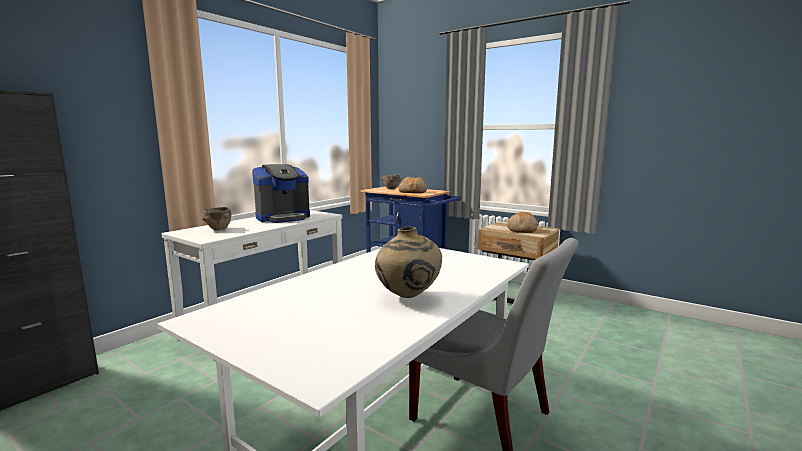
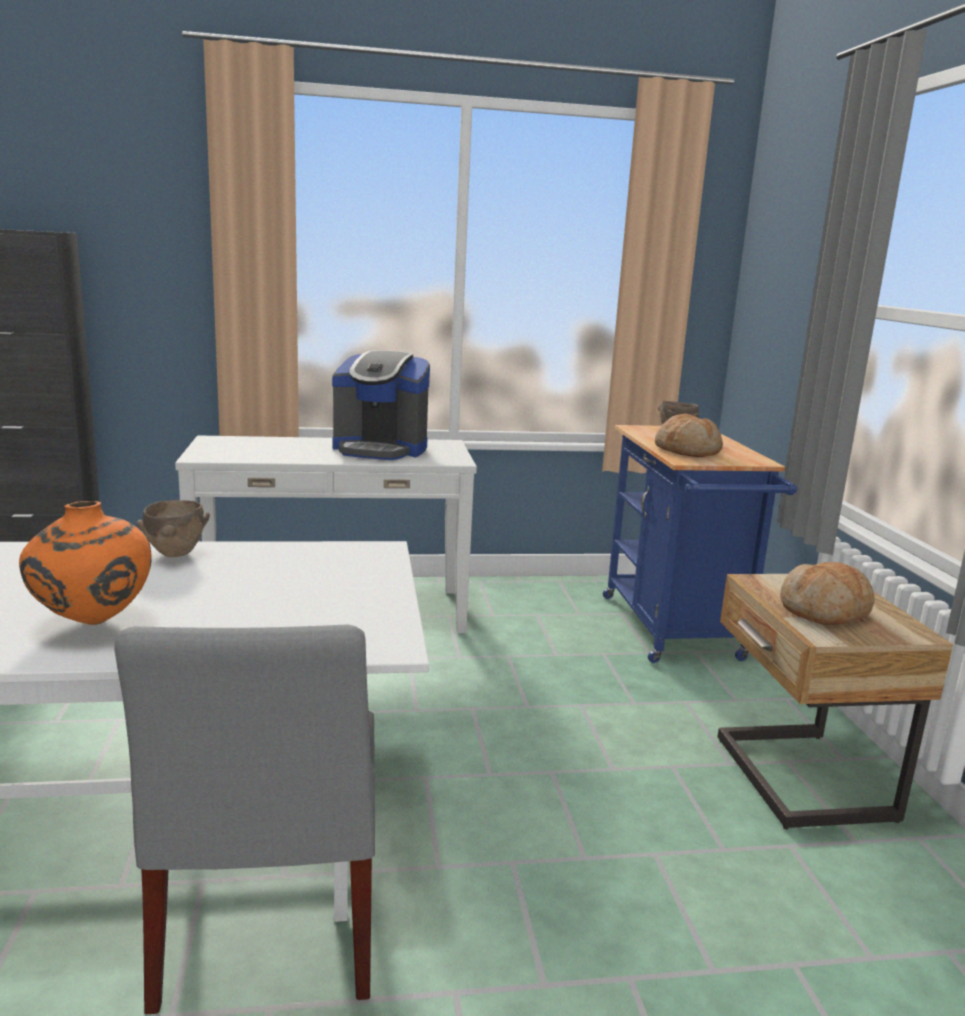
camera: 45 degrees right, 5 degrees up
brown bowl [202,207,231,231] -> brown bowl moved to [137,500,210,557]
beige vase [375,227,442,298] -> orange vase [19,501,152,625]

